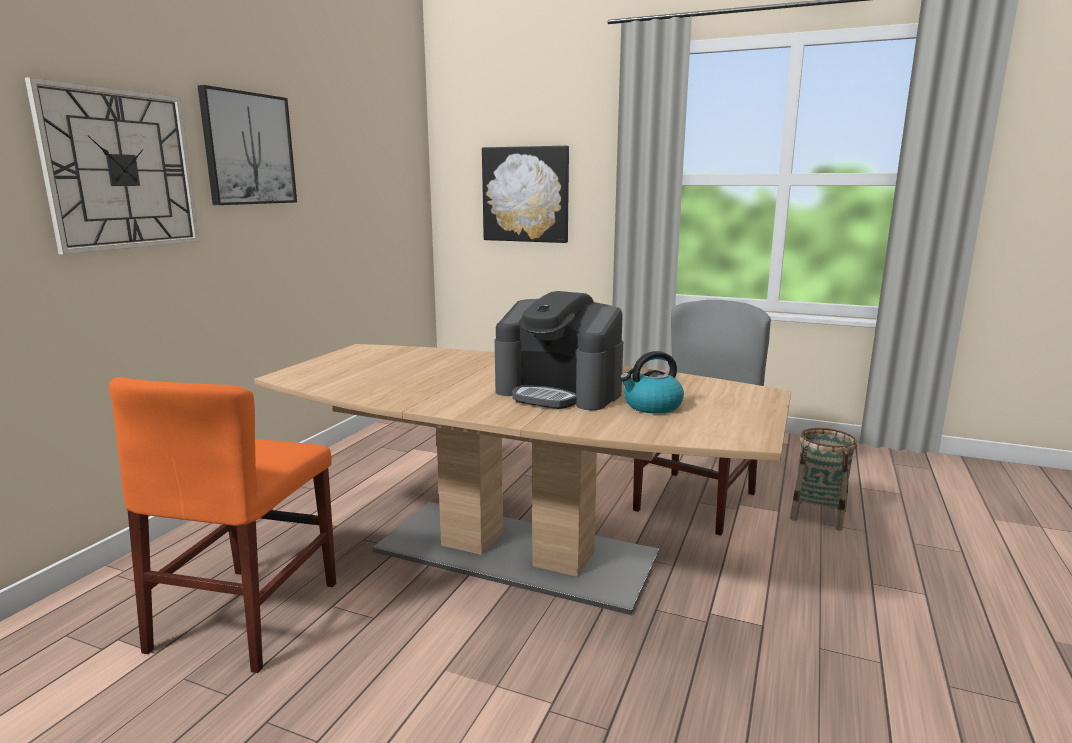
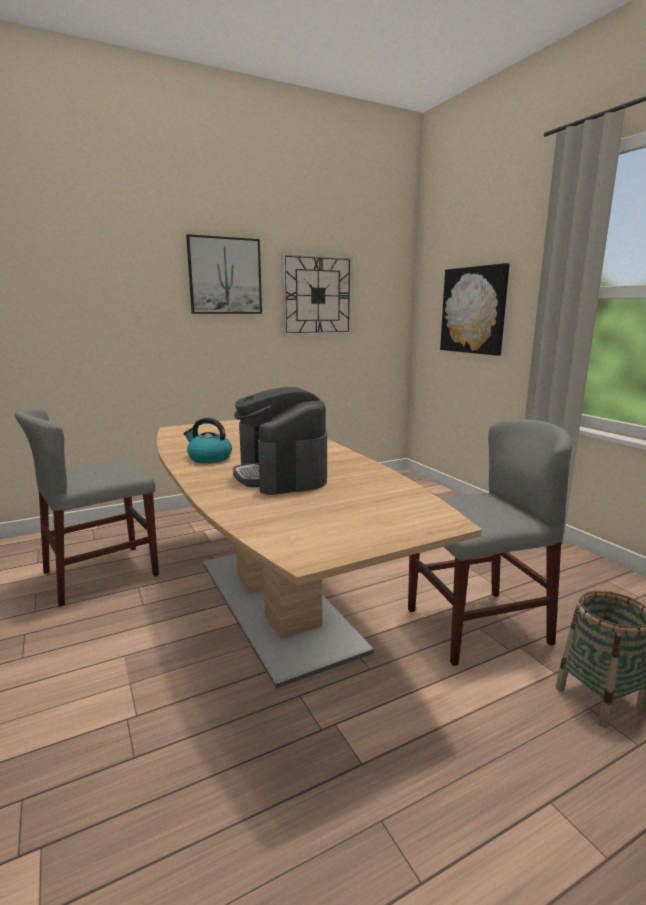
camera: 40 degrees right, 0 degrees up
wall clock [25,77,200,255] -> wall clock moved to [281,252,353,336]
orange chair [109,377,336,673] -> grey chair [15,408,159,607]
kettle [620,351,684,414] -> kettle moved to [183,418,232,464]

